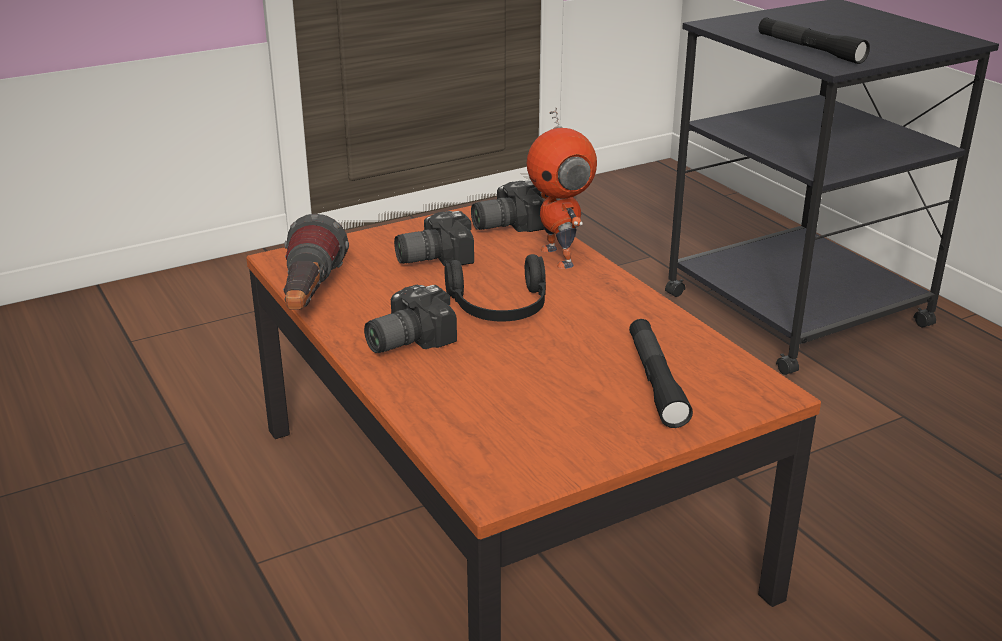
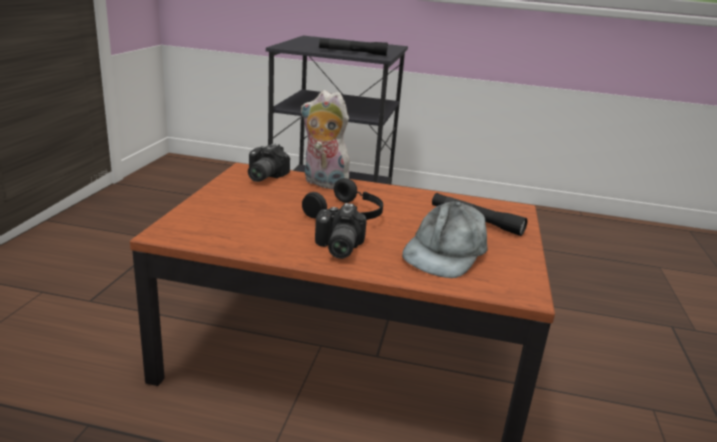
camera: 50 degrees left, 5 degrees down
flashlight [283,214,349,310] -> none
camera [394,211,474,266] -> none
toy robot [527,107,597,269] -> plush toy [300,90,350,189]
none -> grey cap [402,200,487,278]

